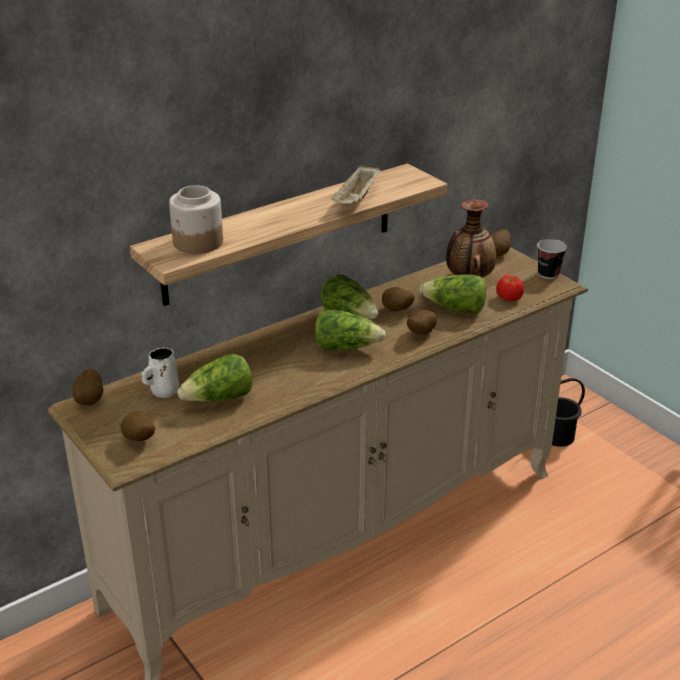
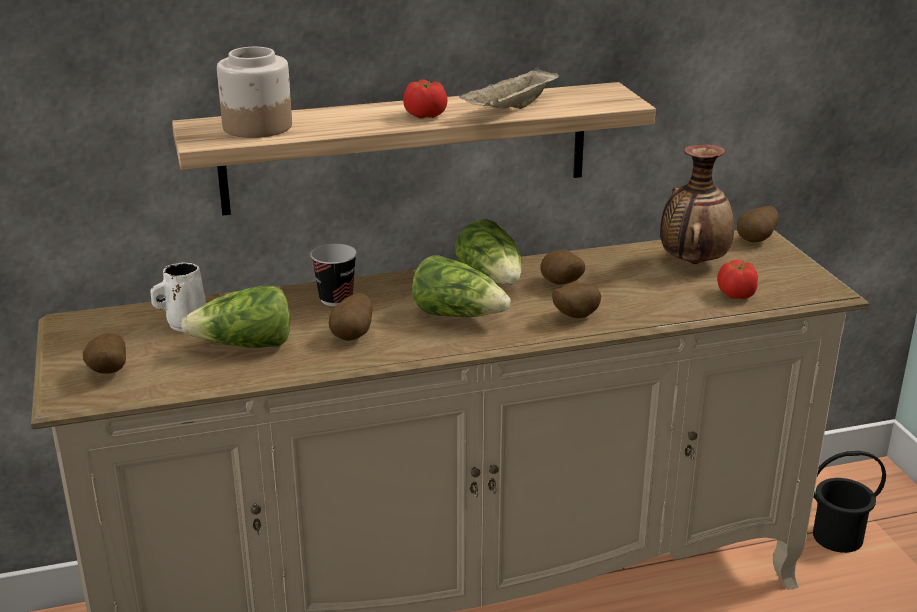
camera: 20 degrees right, 5 degrees down
potato [73,369,103,406] -> potato moved to [329,293,373,341]
lettuce [419,274,486,314] -> none
cup [537,239,567,279] -> cup moved to [311,244,357,306]
none -> tomato [403,80,448,118]

